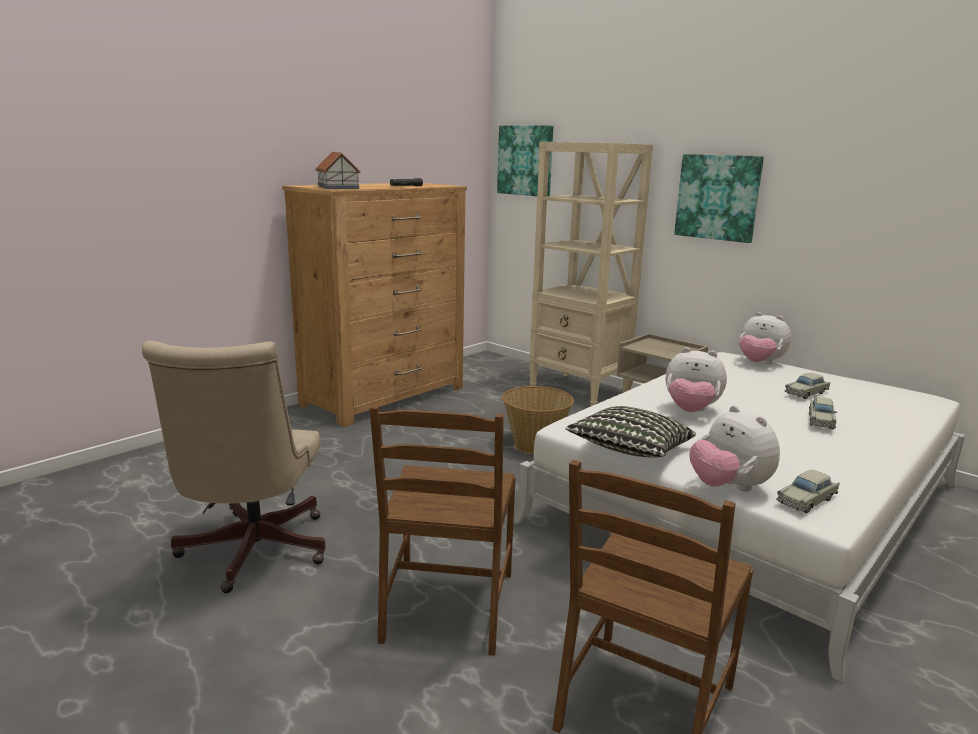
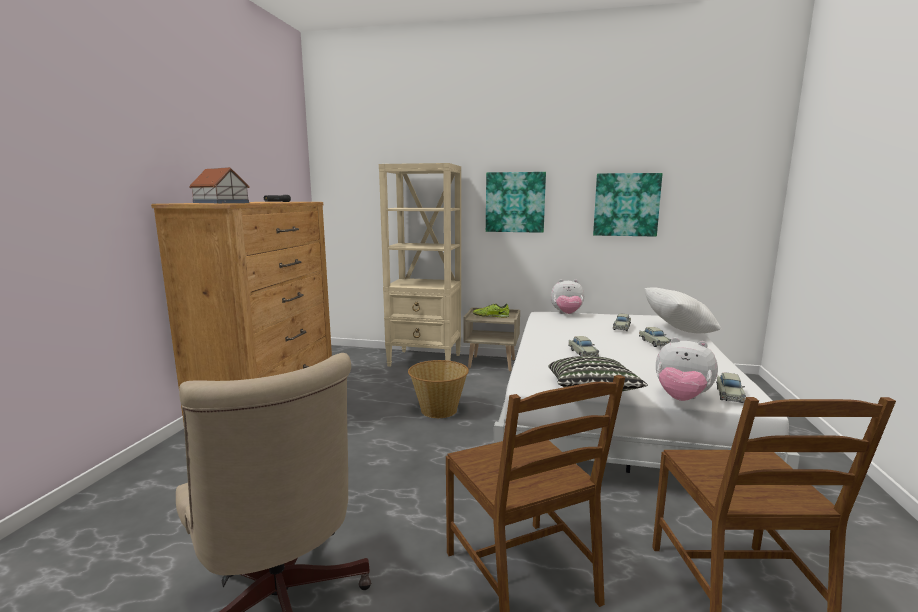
camera: 30 degrees left, 5 degrees down
picture [497,125,553,196] -> picture moved to [593,173,662,237]
plush toy [666,347,727,412] -> beige toy car [568,336,599,357]
none -> shoe [473,303,509,318]
none -> white pillow [644,287,721,333]

